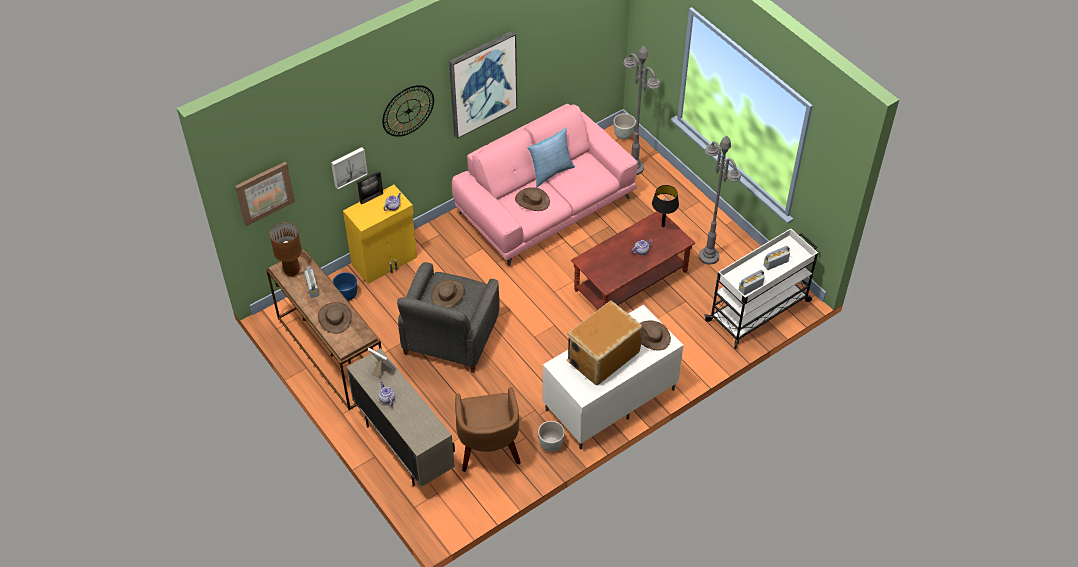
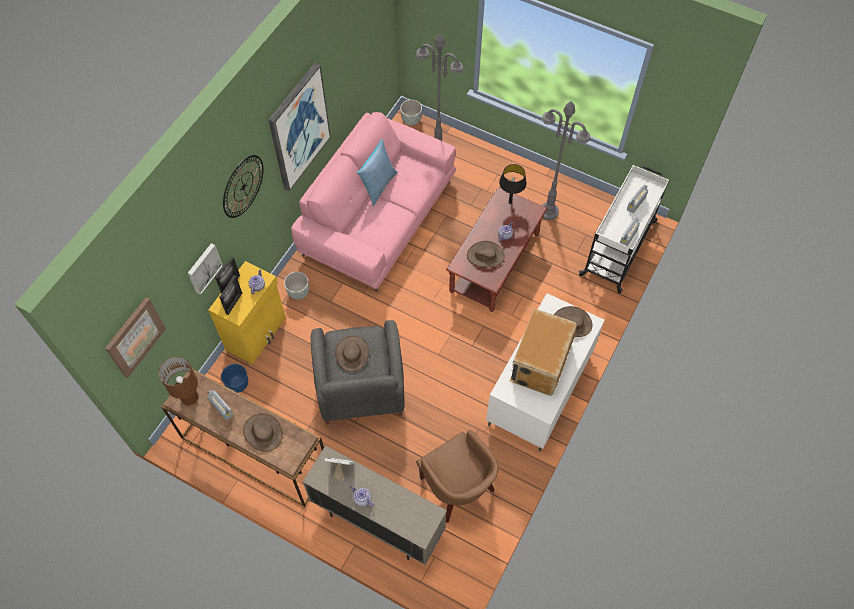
camera: 25 degrees left, 10 degrees up
brown hat [515,187,550,211] -> brown hat moved to [467,241,505,267]
grey planter [538,421,565,452] -> grey planter moved to [284,272,309,300]
none -> picture frame [219,275,242,315]

